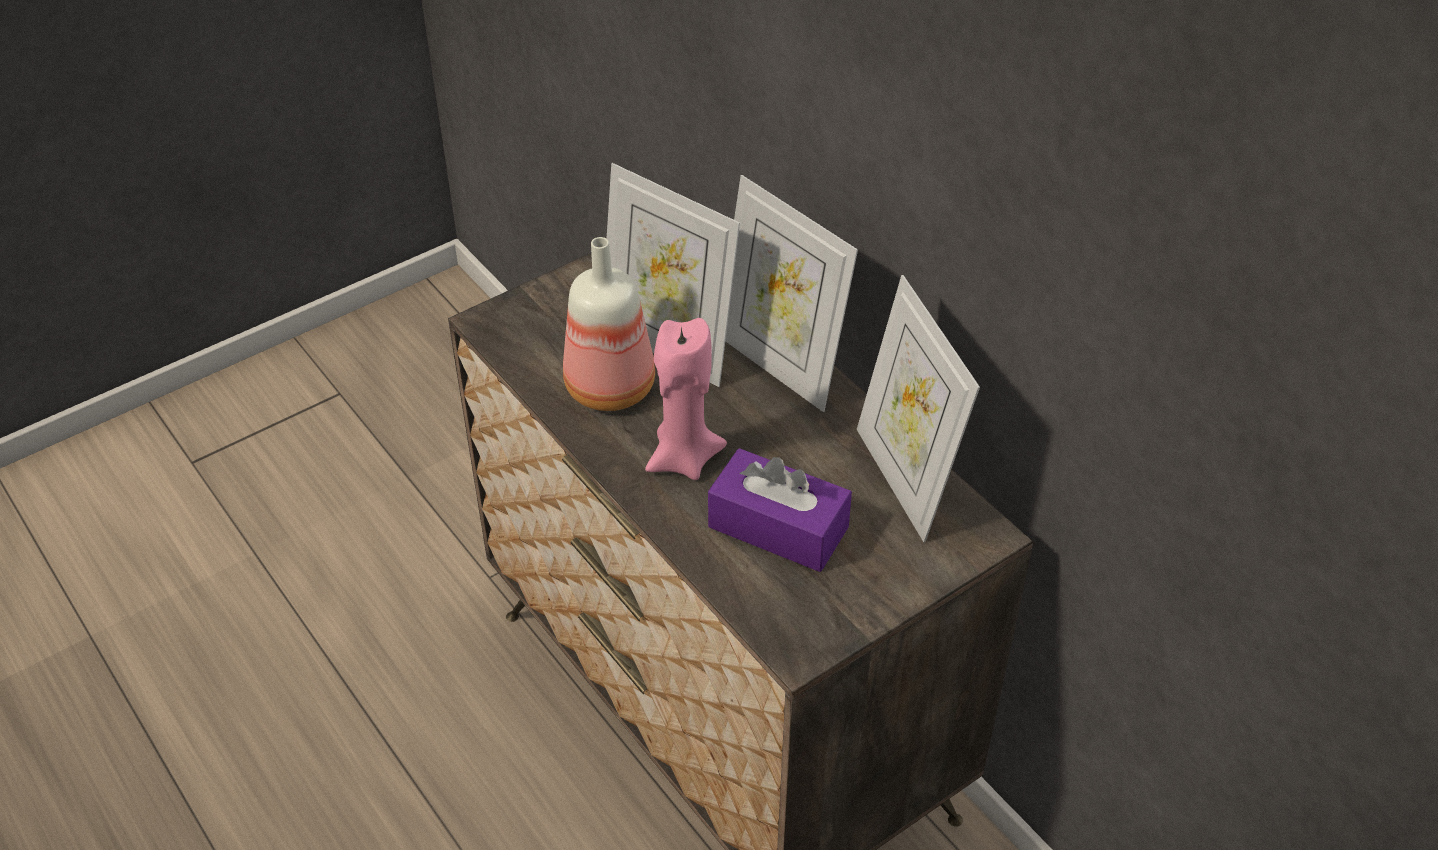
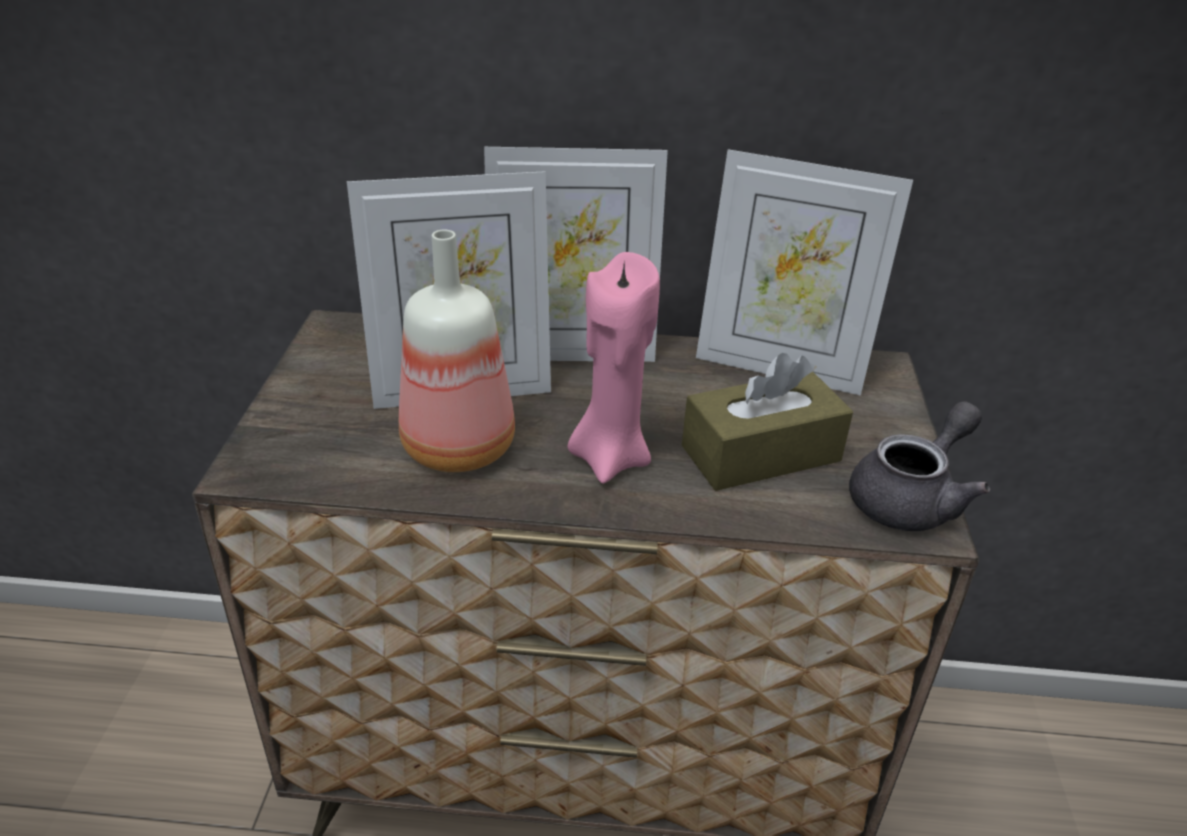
camera: 50 degrees left, 10 degrees down
purple tissue box [708,448,852,572] -> brown tissue box [682,353,853,491]
none -> grey teapot [849,401,990,531]

